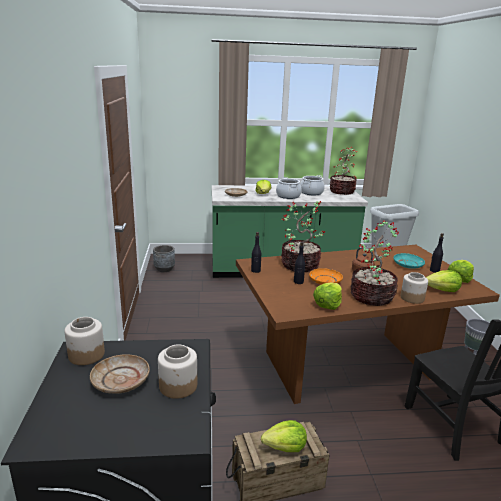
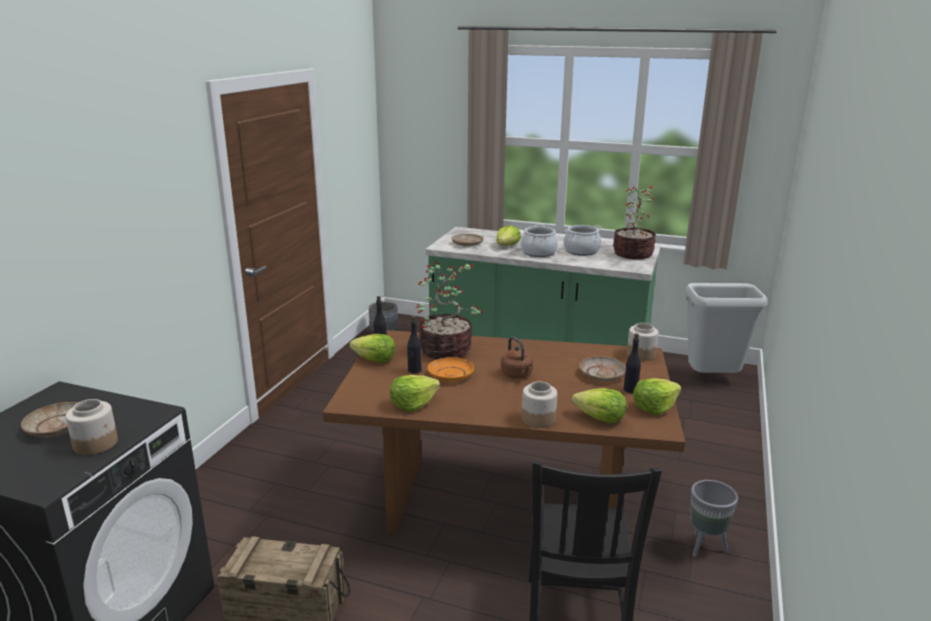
camera: 25 degrees right, 0 degrees up
jar [64,317,105,365] -> jar moved to [627,323,659,361]
lettuce [261,420,307,452] -> lettuce moved to [349,334,395,363]
potted plant [350,221,399,306] -> none
turquoise plate [394,253,425,269] -> beige plate [579,356,626,381]

